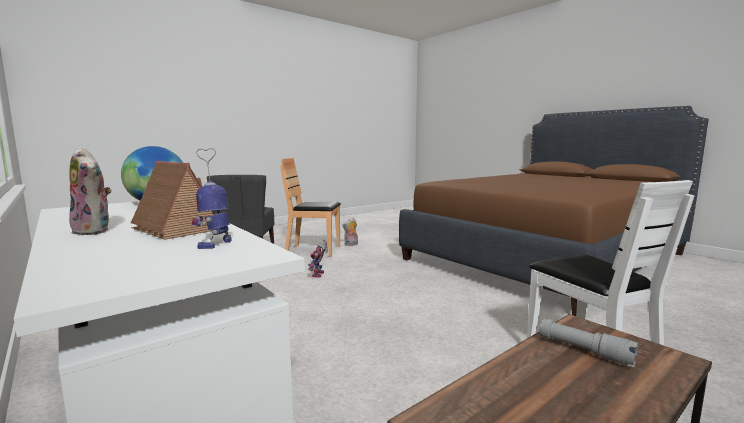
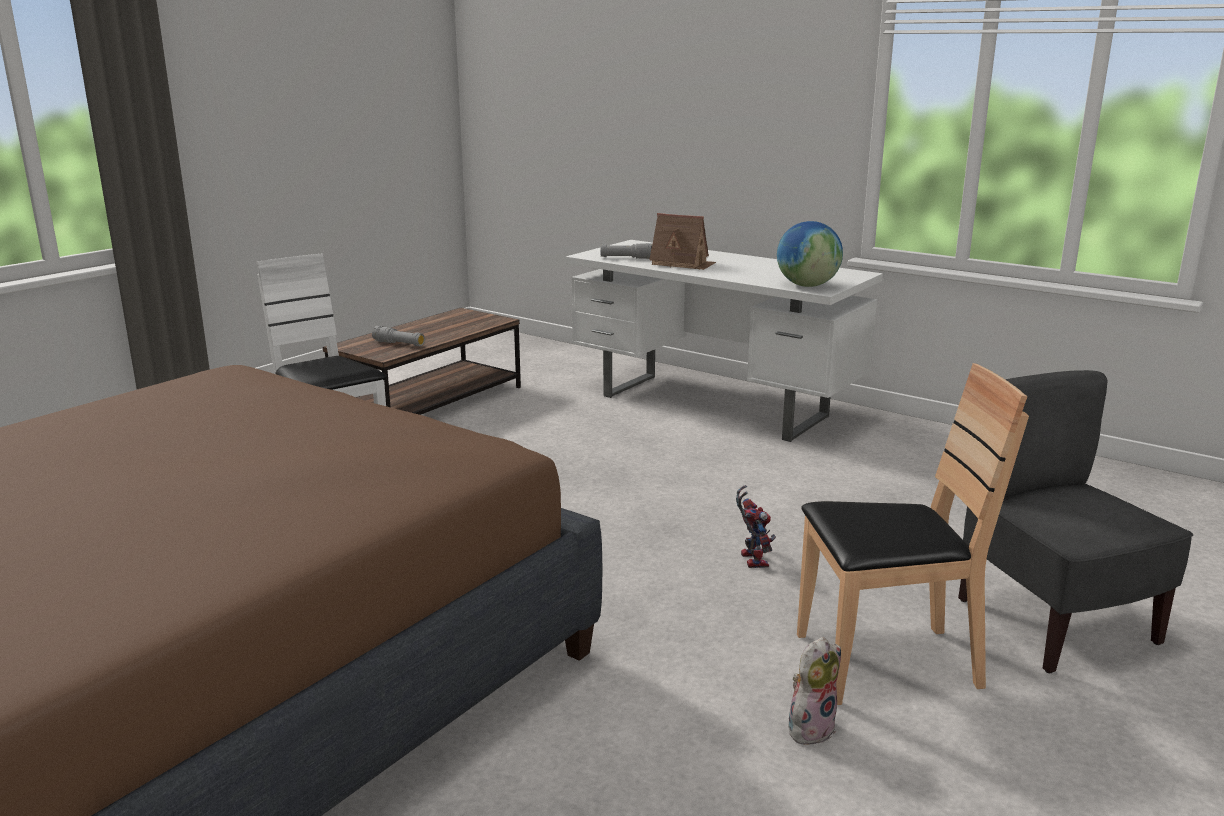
camera: 165 degrees right, 10 degrees up
plush toy [69,147,112,236] -> none
toy robot [192,148,232,249] -> grey flashlight [600,243,652,259]

